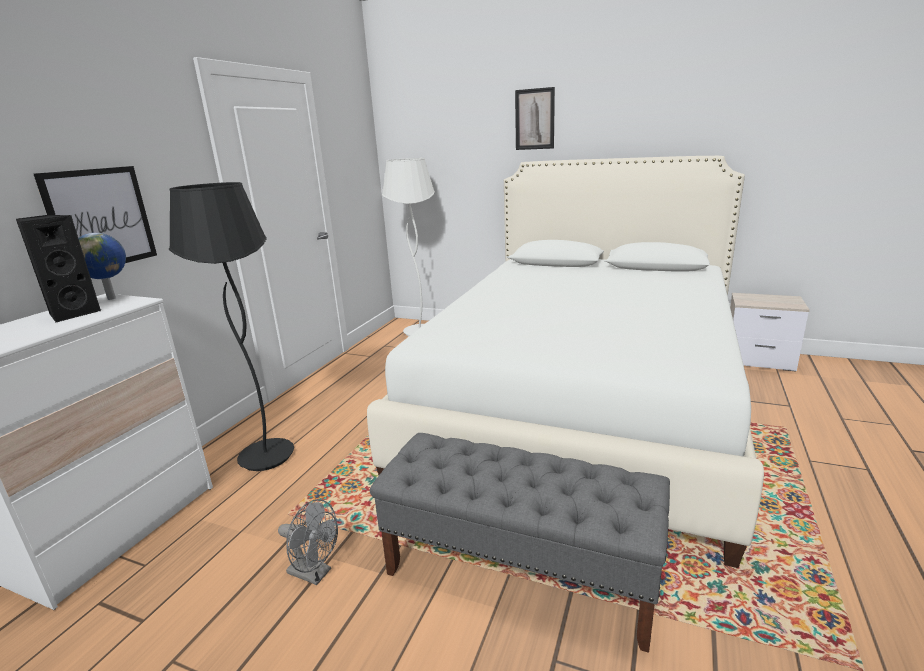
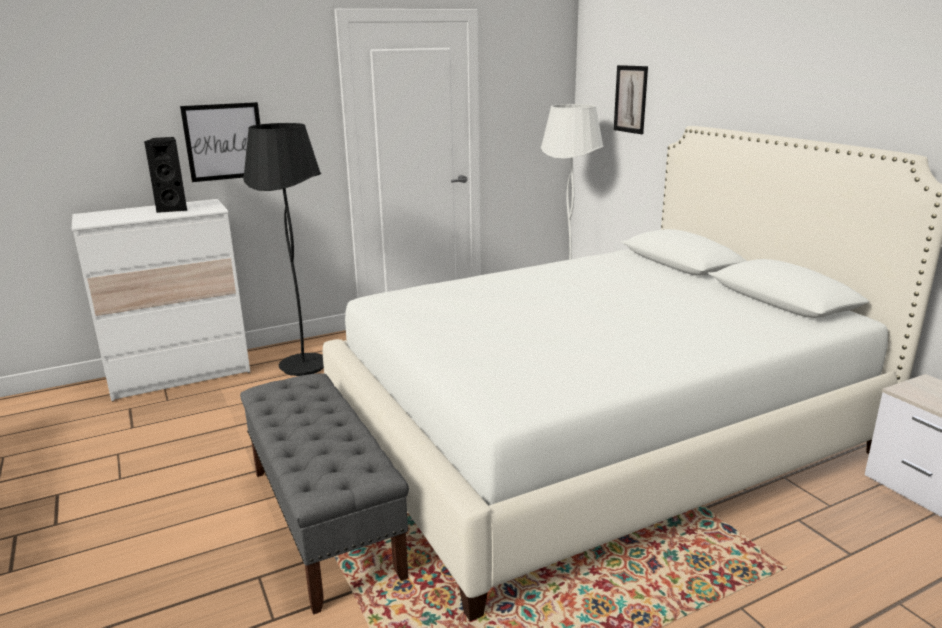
camera: 40 degrees right, 0 degrees up
globe [78,233,126,300] -> none
grey fan [278,499,338,585] -> none
picture [515,87,555,150] -> picture moved to [614,65,648,134]

